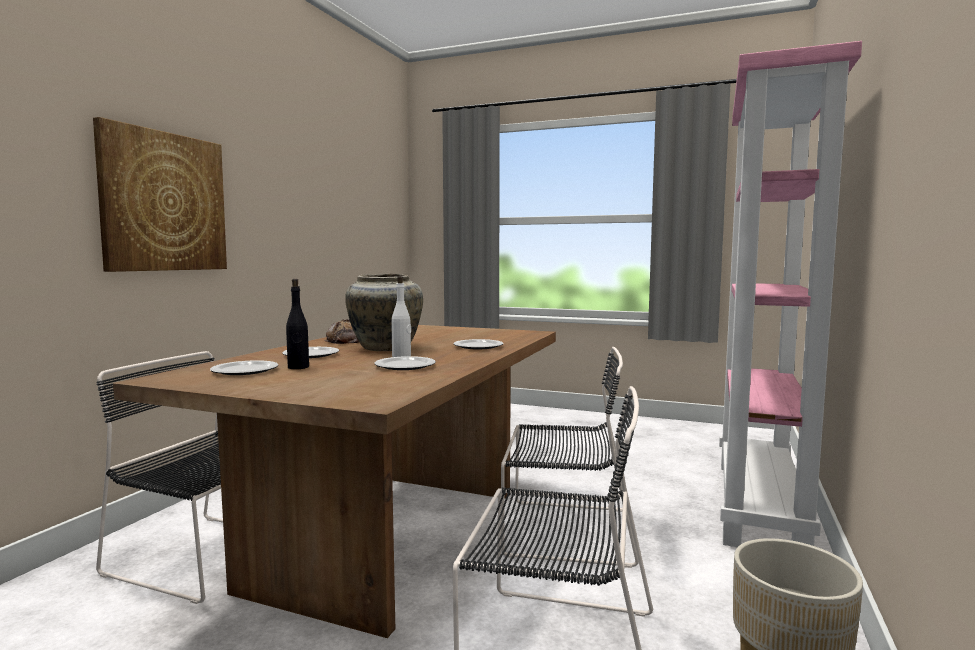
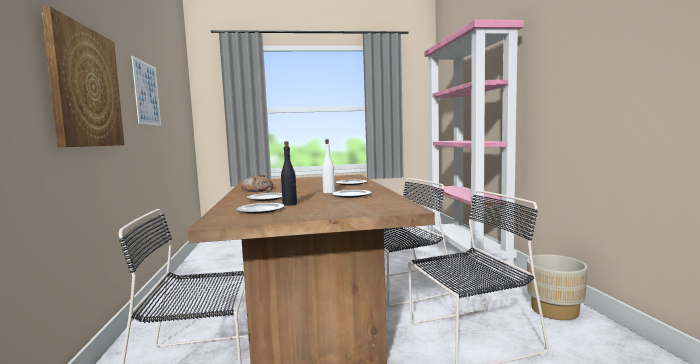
camera: 30 degrees left, 0 degrees up
beige vase [345,274,423,351] -> none
none -> picture [131,56,161,126]

